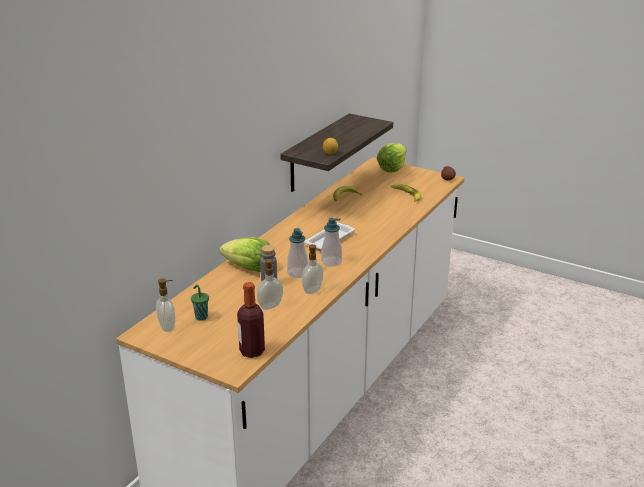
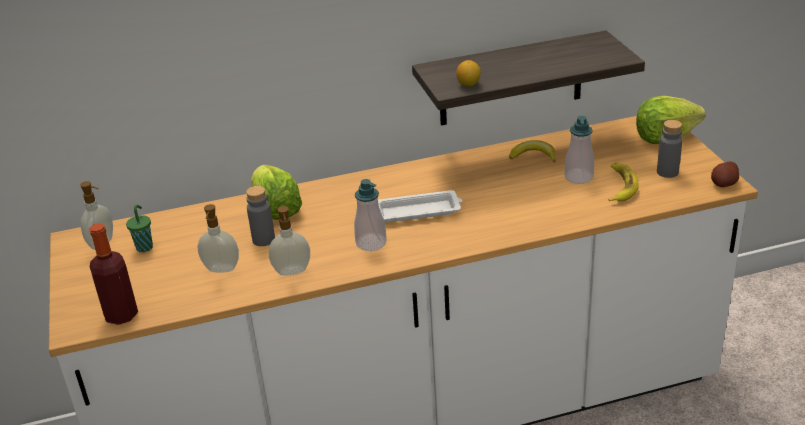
camera: 45 degrees right, 5 degrees up
soap dispenser [287,228,308,278] -> soap dispenser moved to [564,116,594,184]
none -> grey bottle [657,120,682,178]

